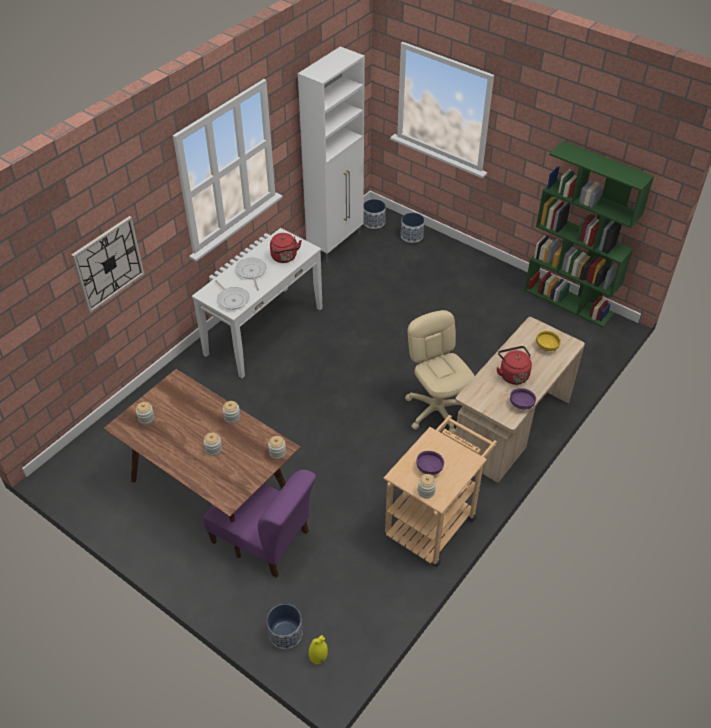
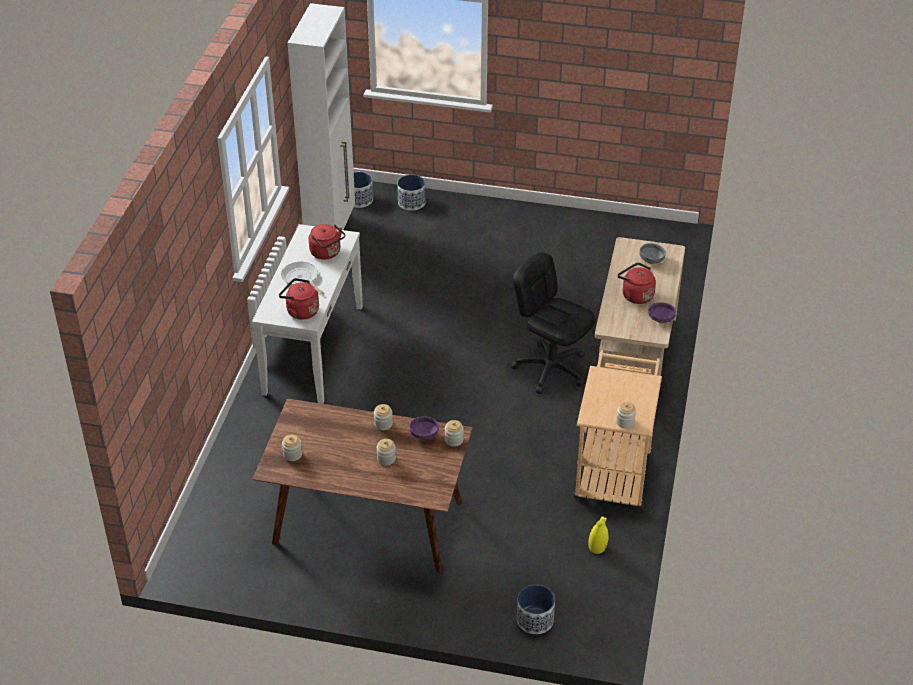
camera: 25 degrees left, 5 degrees down
wall clock [71,216,144,313] -> none
purple chair [203,470,316,578] -> none
frying pan [215,280,249,309] -> red kettle [279,278,319,320]
yellow vase [309,635,328,665] -> yellow vase moved to [589,517,608,554]
beige office chair [405,310,475,434] -> black office chair [512,252,595,394]
purple bowl [416,451,444,475] -> purple bowl moved to [409,416,439,440]
green bookcase [524,141,654,327] -> none
yellow bowl [536,331,561,351] -> grey bowl [639,243,666,264]

